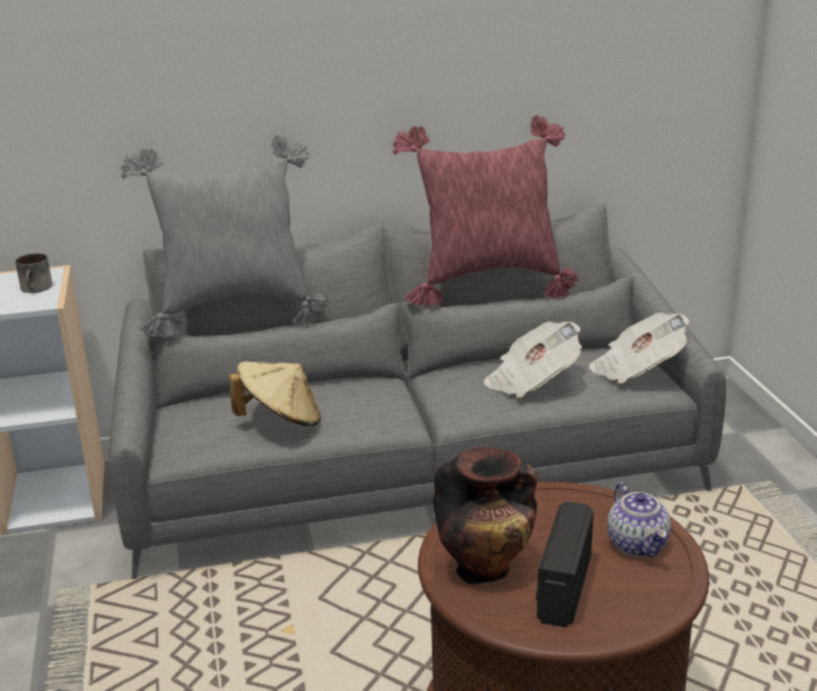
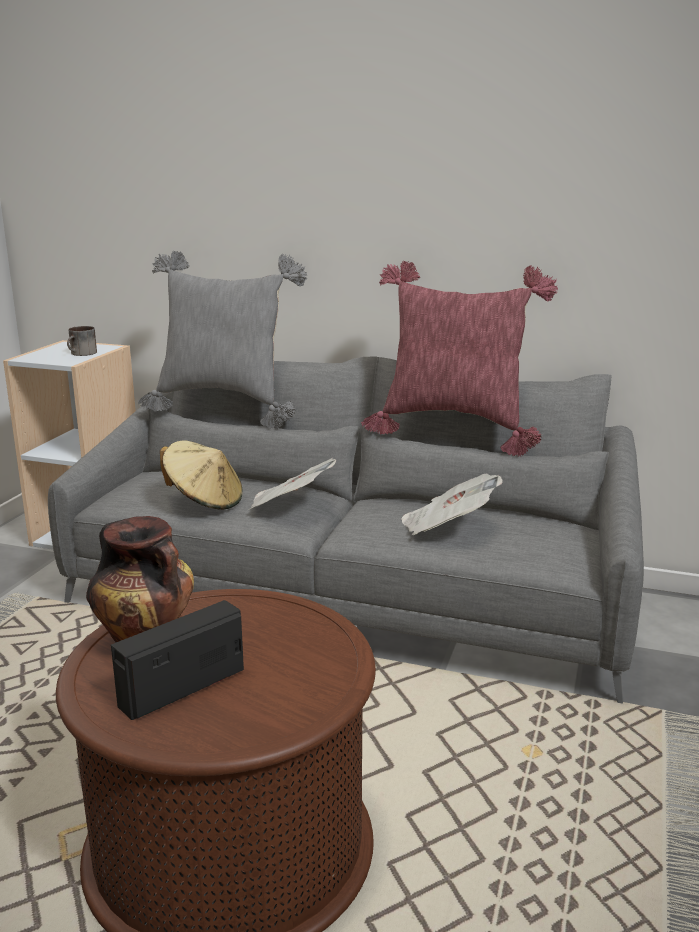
camera: 30 degrees right, 5 degrees down
newspaper [589,313,690,383] -> newspaper moved to [250,458,336,509]
teapot [607,482,671,557] -> none

